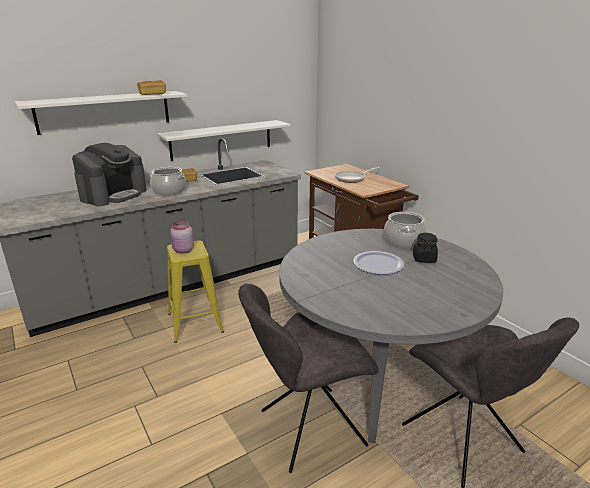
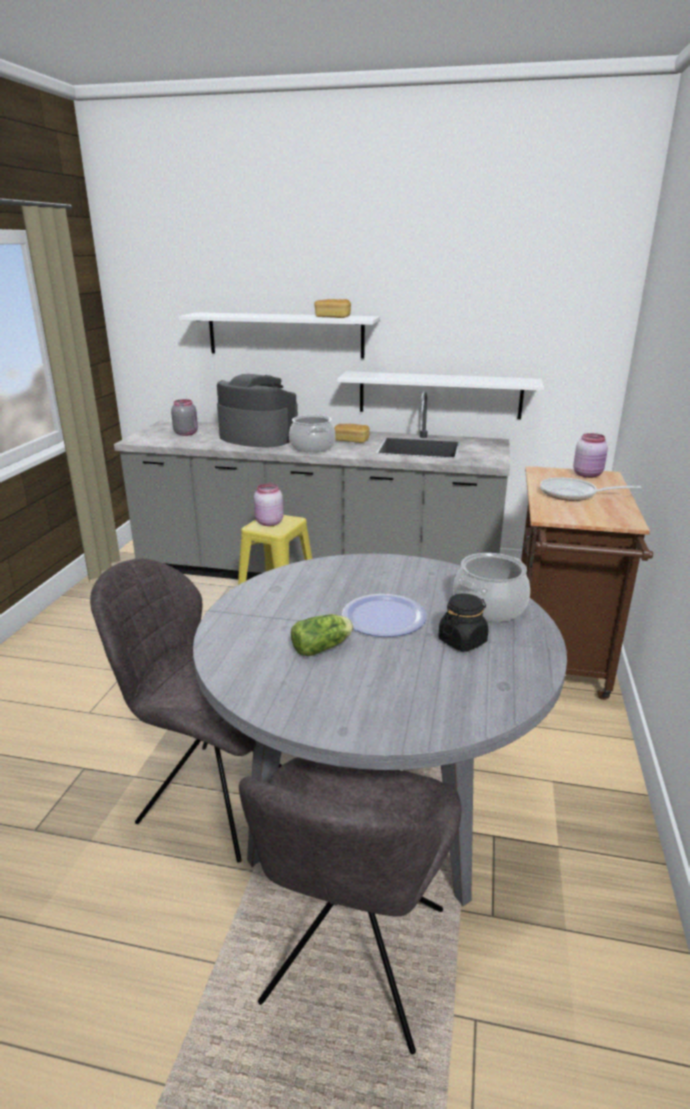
camera: 45 degrees right, 0 degrees up
coffee machine [72,143,147,206] -> coffee machine turned 135 degrees counterclockwise [217,374,298,448]
none -> grey jar [171,399,198,436]
none -> lettuce [291,614,354,656]
none -> pink jar [573,433,608,478]

